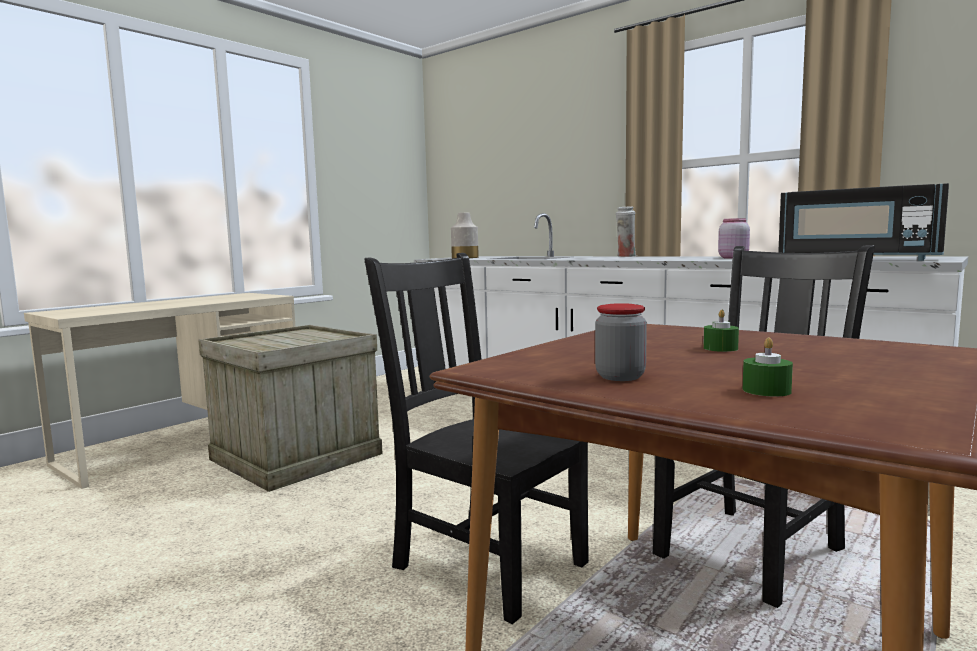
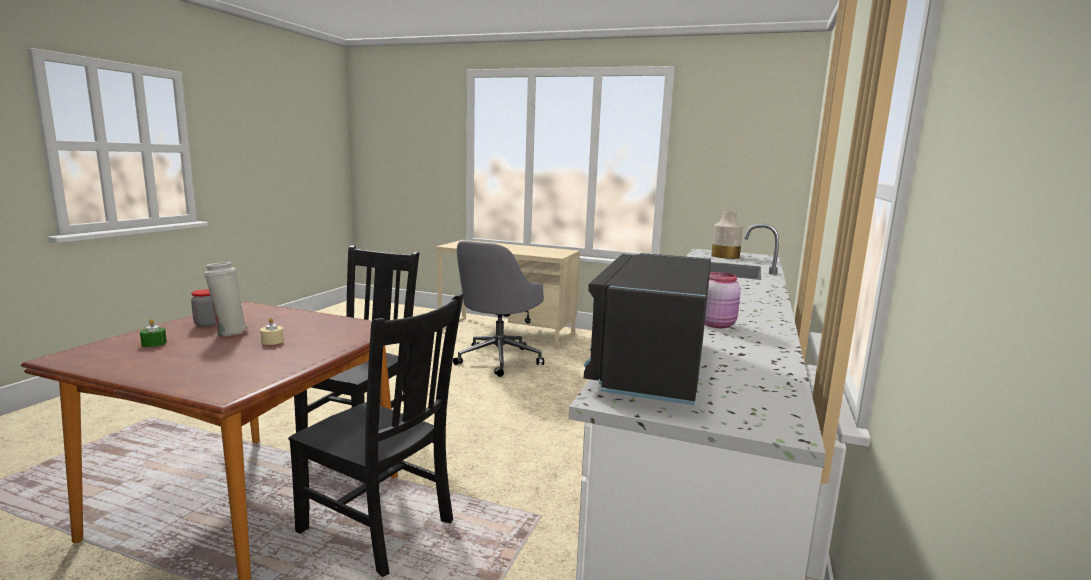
camera: 70 degrees right, 5 degrees up
crate [198,325,383,492] -> grey office chair [453,241,544,377]
white vase [616,206,637,257] -> white vase moved to [204,262,248,337]
green candle [703,310,739,352] -> beige candle [260,318,284,345]

